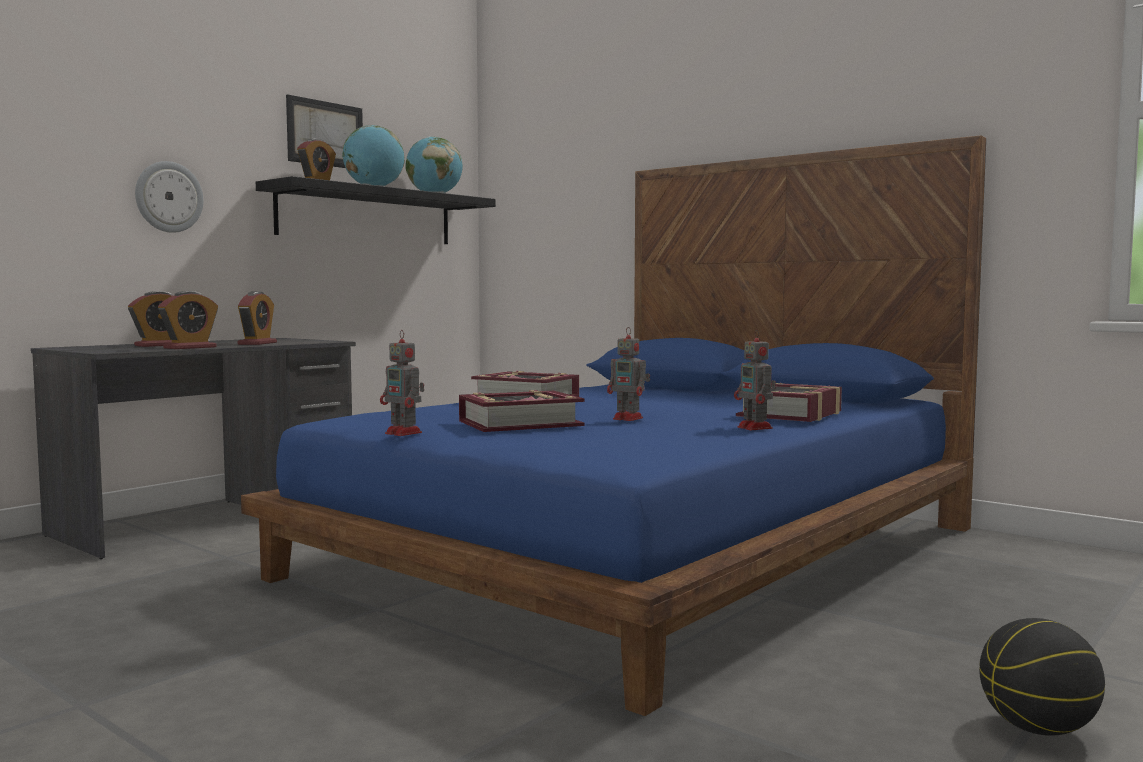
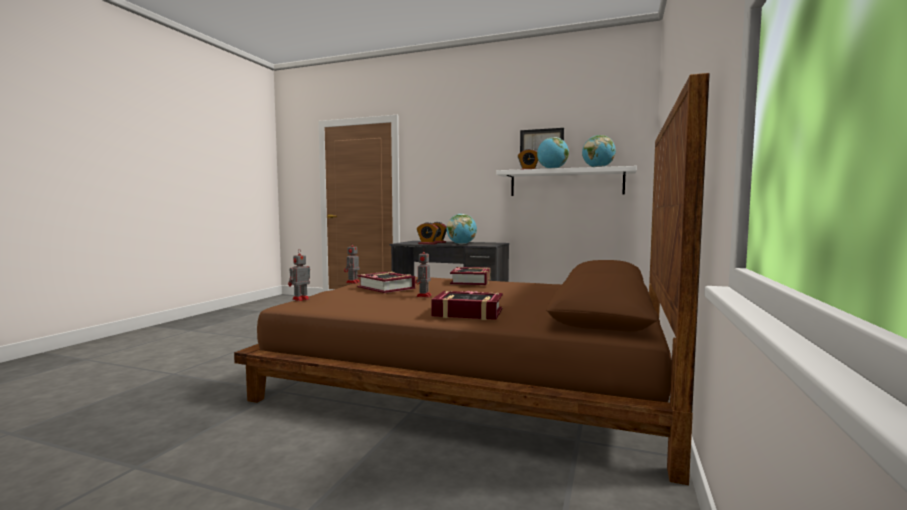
camera: 70 degrees right, 0 degrees up
wall clock [135,161,204,233] -> none
alarm clock [238,291,277,345] -> globe [447,214,477,245]
blue bed [241,135,986,716] -> brown bed [234,73,710,485]
black shelf [256,176,496,244] -> white shelf [496,166,637,196]
toy robot [734,329,776,430] -> toy robot moved to [288,250,310,301]
basketball [979,618,1105,736] -> none

